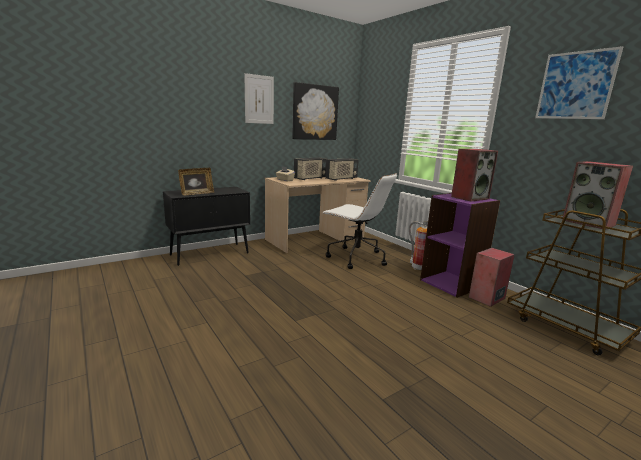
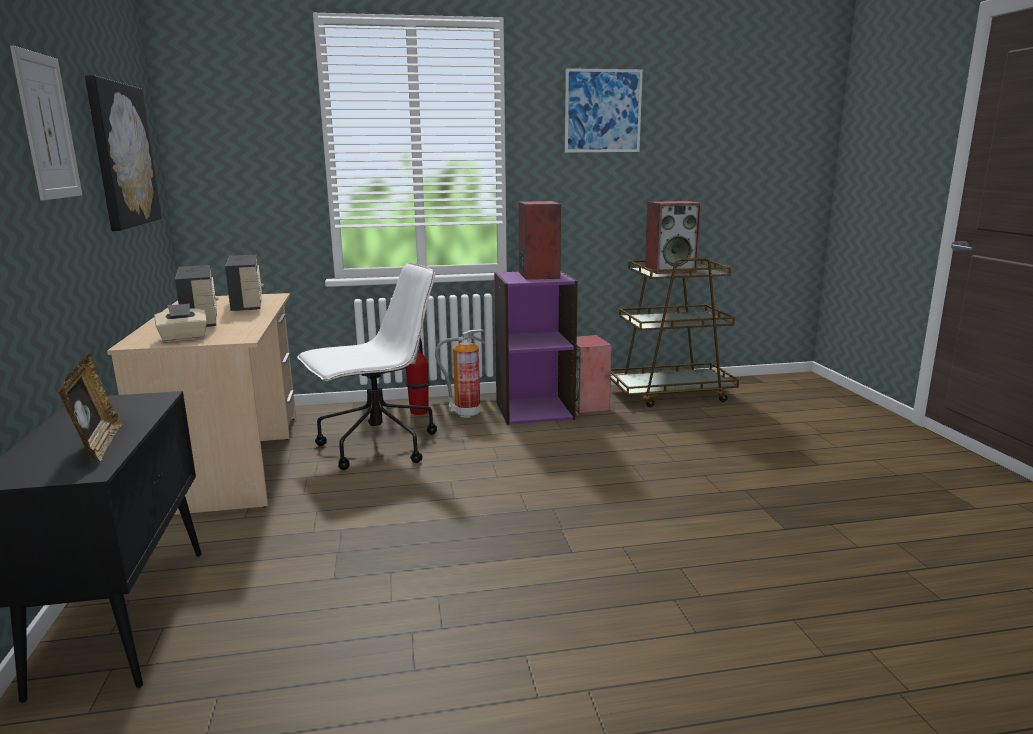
camera: 65 degrees left, 0 degrees up
none -> fire extinguisher [406,338,430,415]

